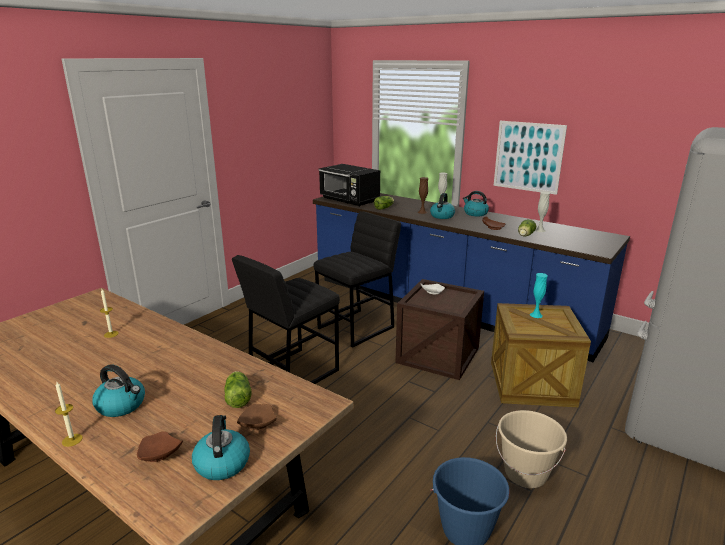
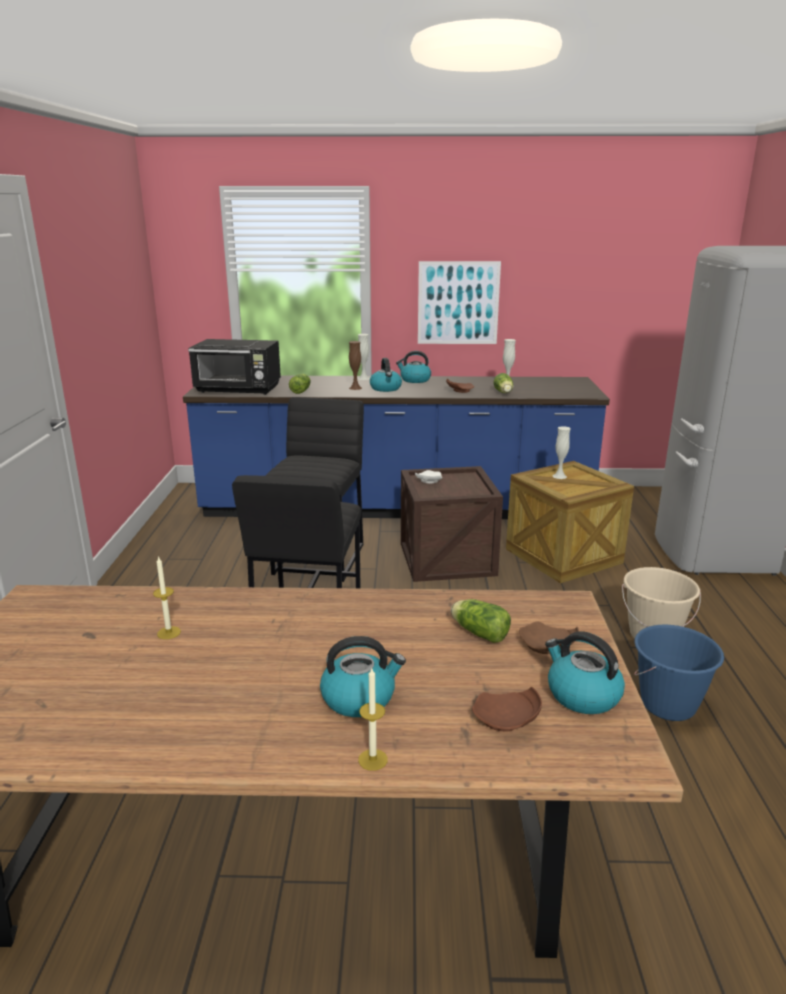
camera: 35 degrees left, 0 degrees up
turquoise vase [530,273,548,318] -> white vase [553,426,571,479]

